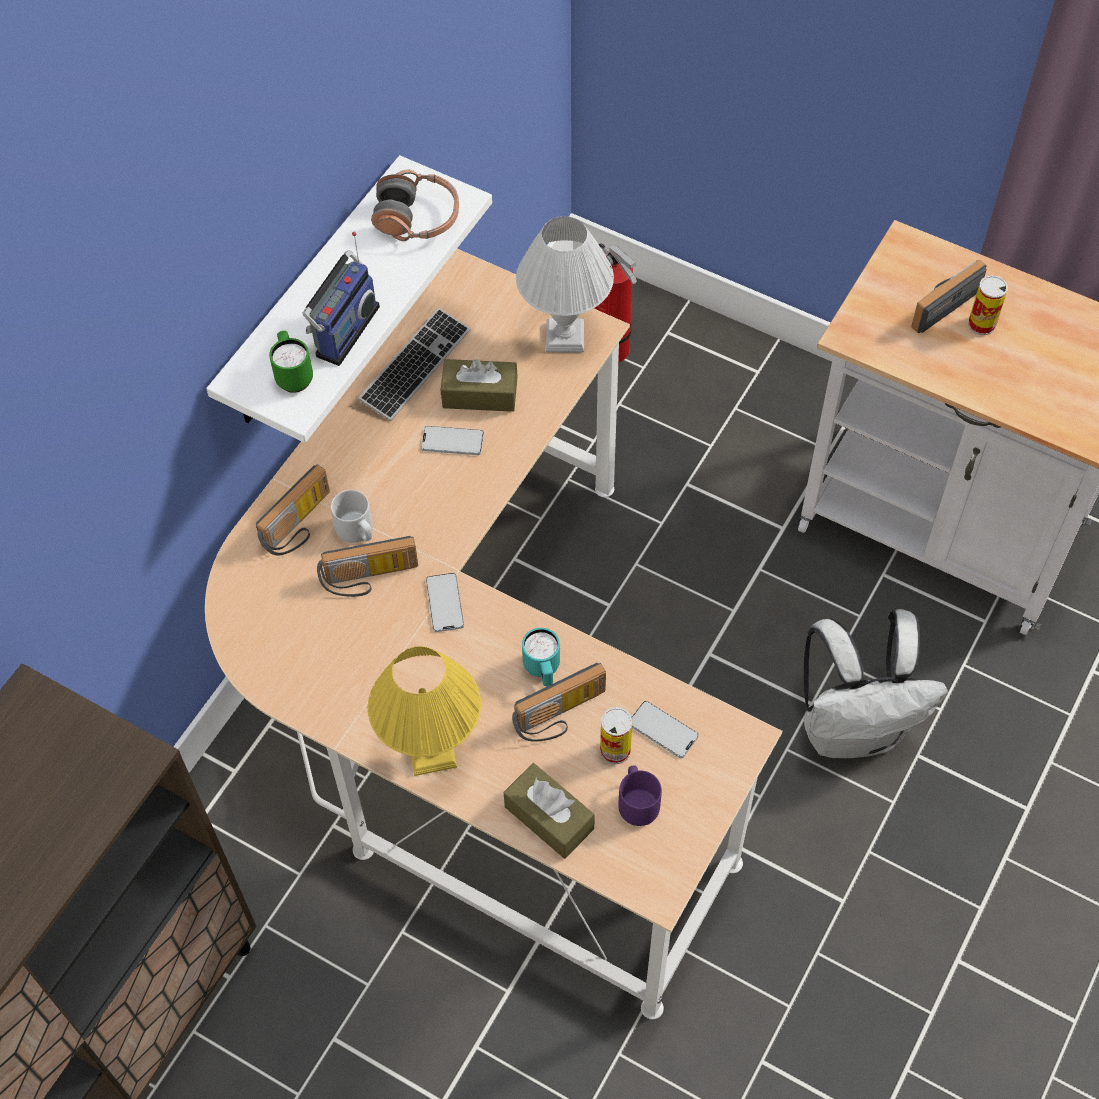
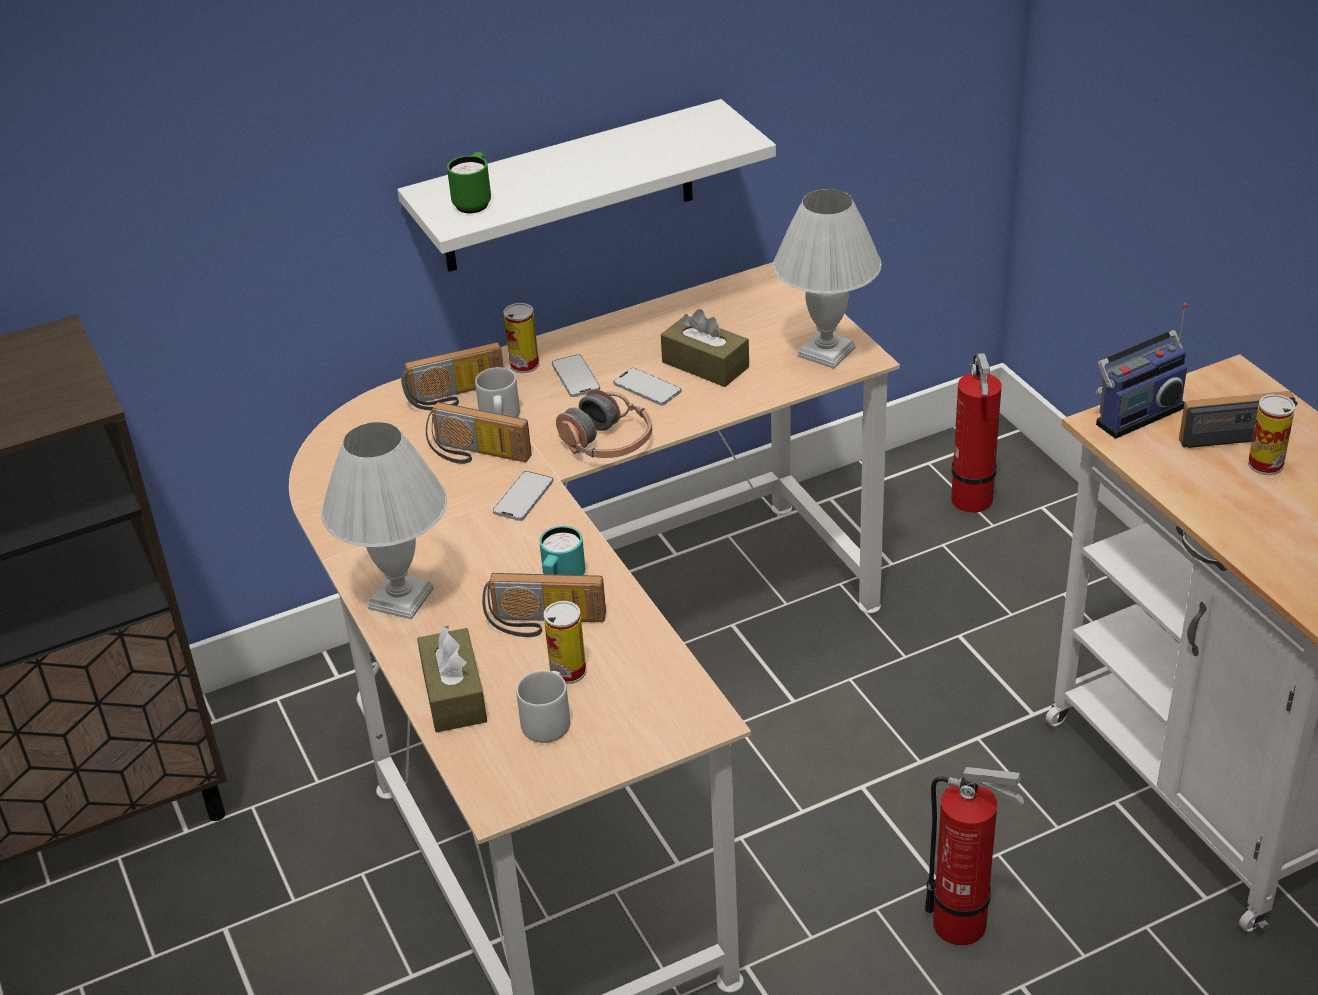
camera: 35 degrees right, 20 degrees down
radio [302,232,380,366] -> radio moved to [1095,303,1187,439]
keyboard [358,308,471,421] -> none
yellow table lamp [368,646,481,776] -> white table lamp [321,422,447,620]
headphones [371,170,459,241] -> headphones moved to [556,390,652,458]
purple mug [618,765,662,826] -> grey mug [516,670,570,743]
phone [632,701,699,758] -> phone moved to [552,354,600,397]
white backpack [804,609,948,759] -> fire extinguisher [925,767,1024,945]
none -> can [503,303,539,373]

